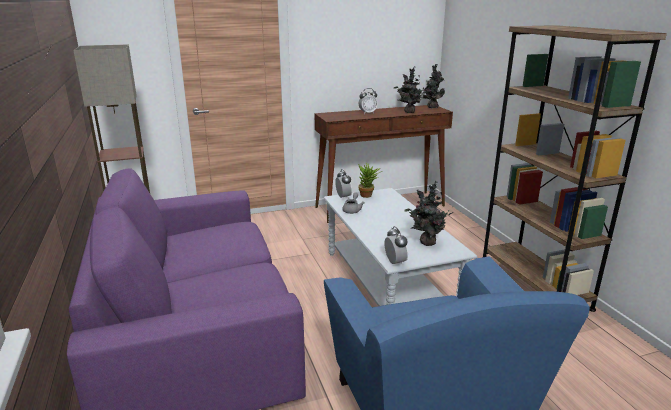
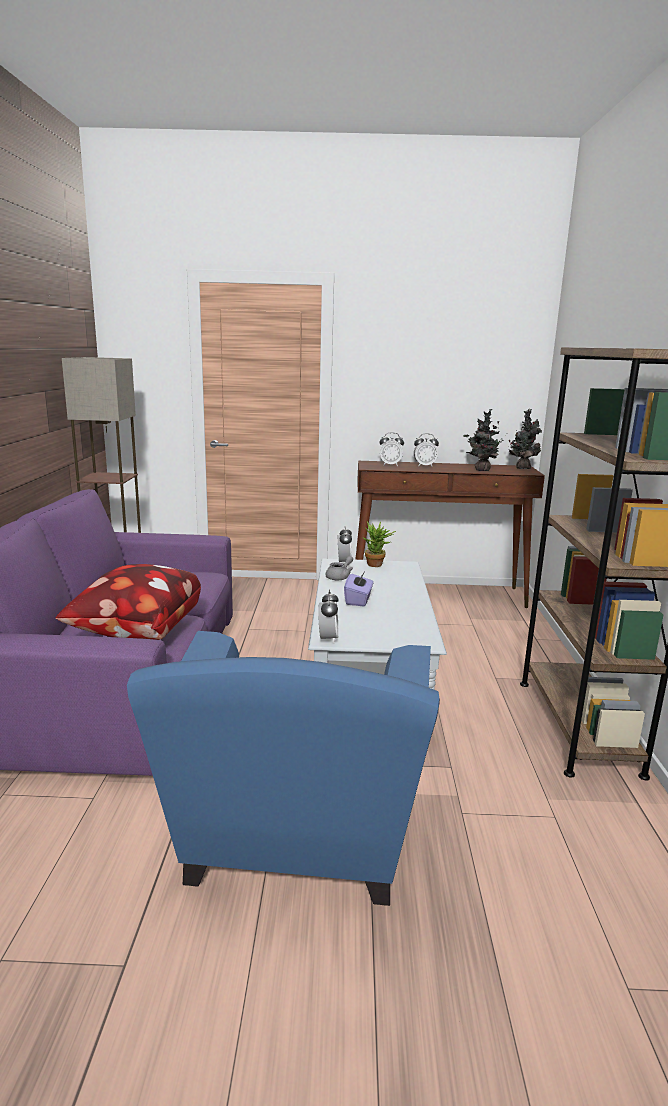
camera: 20 degrees right, 5 degrees down
potted plant [404,181,453,246] -> none
none -> pillow [55,564,201,640]
none -> purple tissue box [344,570,374,606]
none -> alarm clock [379,432,404,466]

